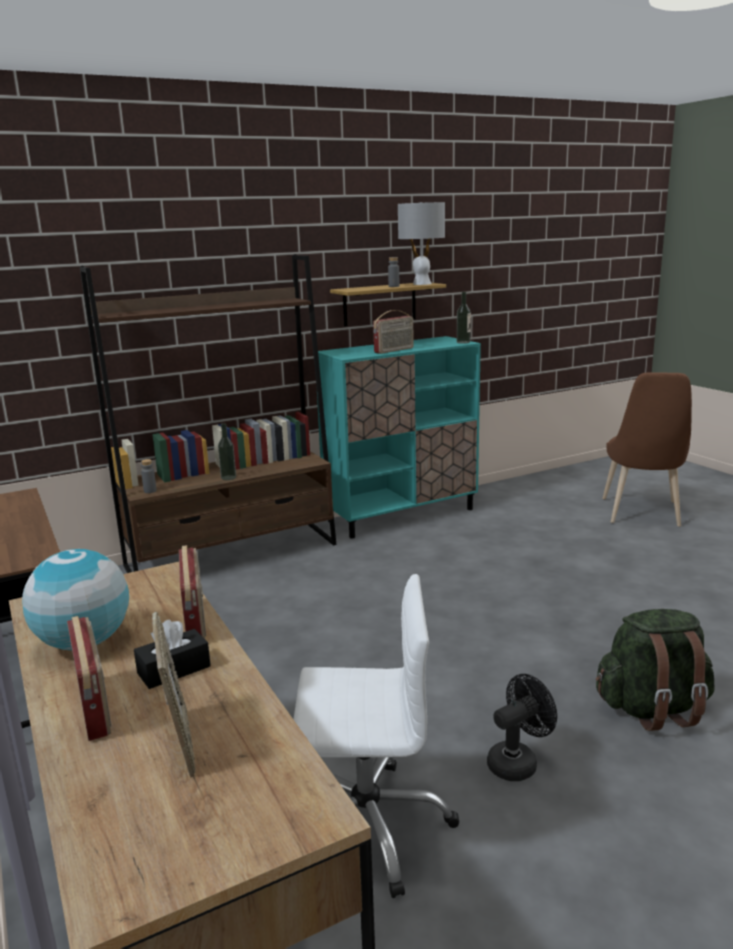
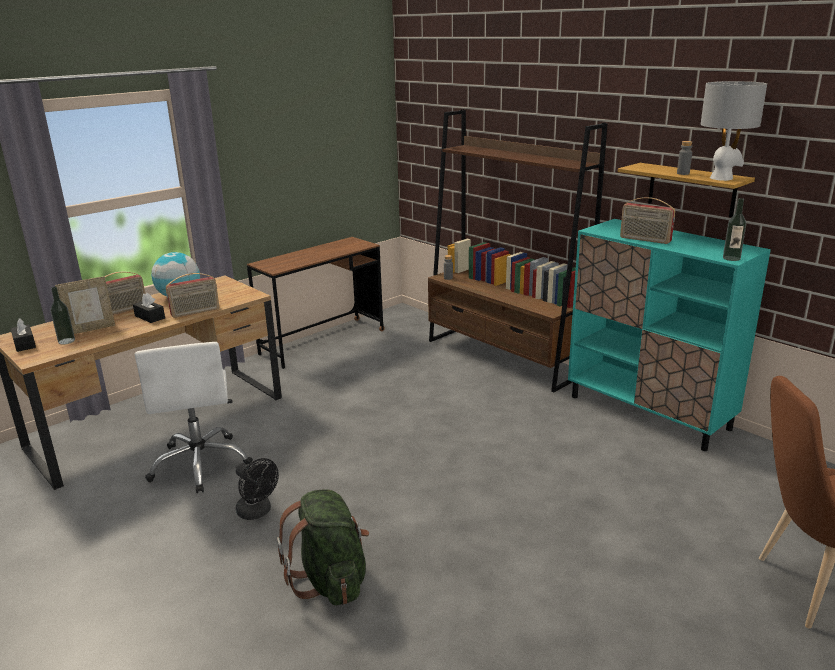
camera: 75 degrees right, 5 degrees up
bottle [218,423,236,480] -> bottle moved to [50,287,75,344]
none -> black tissue box [10,318,36,352]

